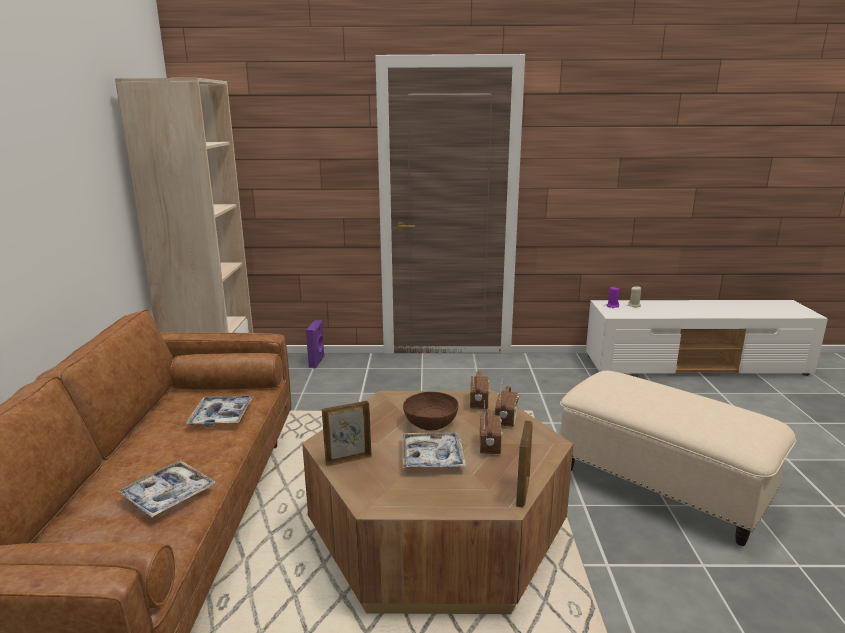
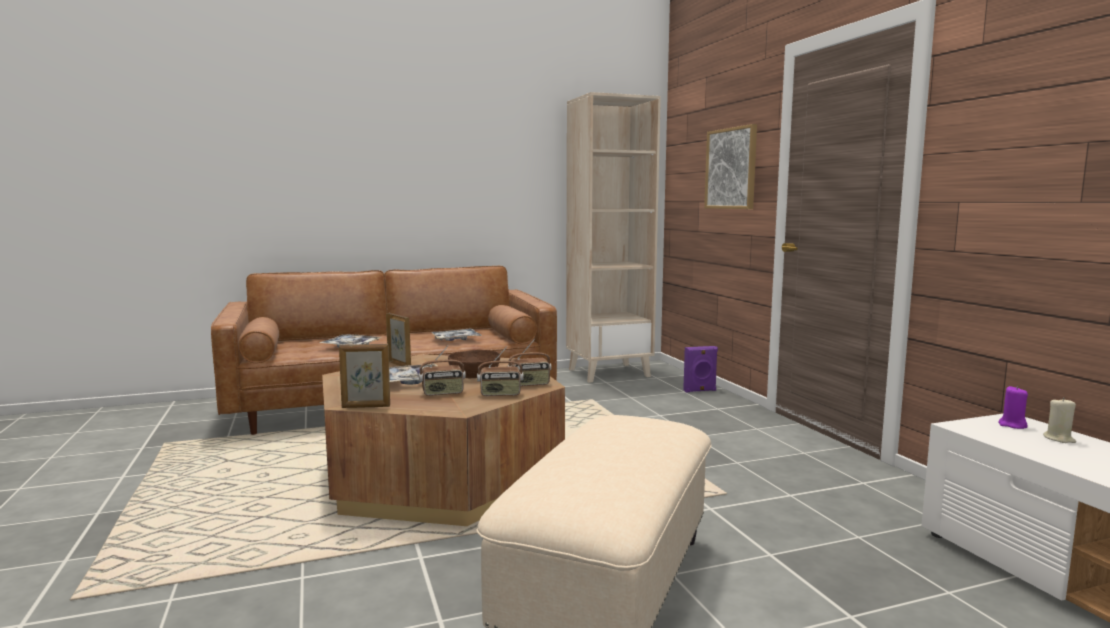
camera: 70 degrees right, 10 degrees down
none -> picture [704,124,757,209]

